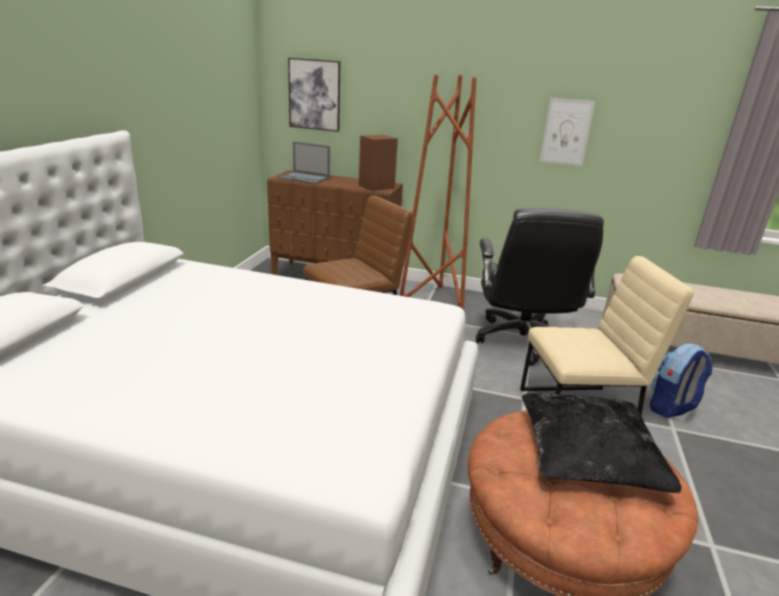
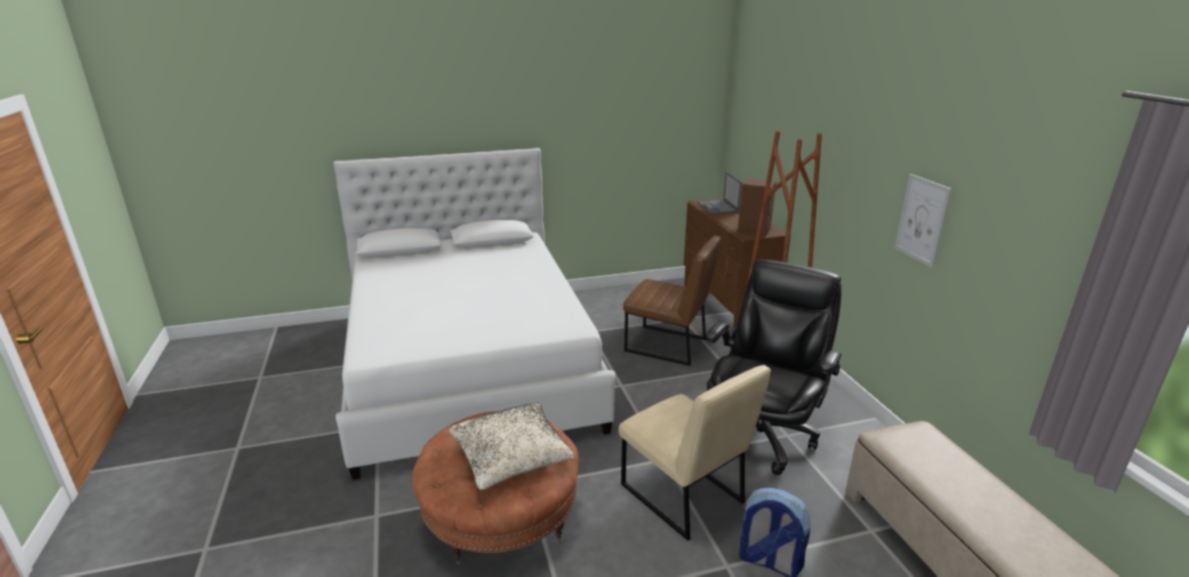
camera: 60 degrees right, 0 degrees up
picture [288,58,341,132] -> none
black office chair [476,208,604,366] -> black office chair turned 150 degrees clockwise [706,259,842,475]
black pillow [522,393,682,493] -> beige pillow [449,403,573,490]

